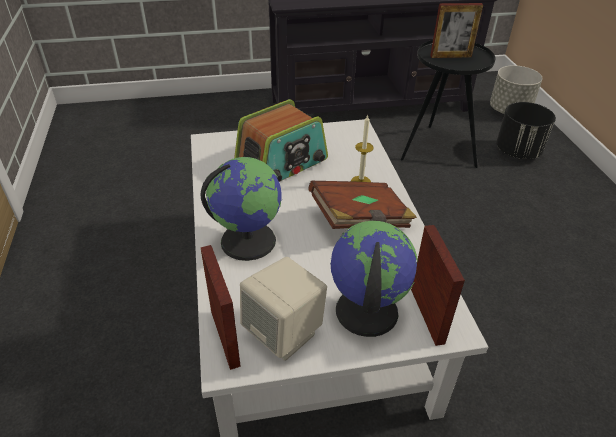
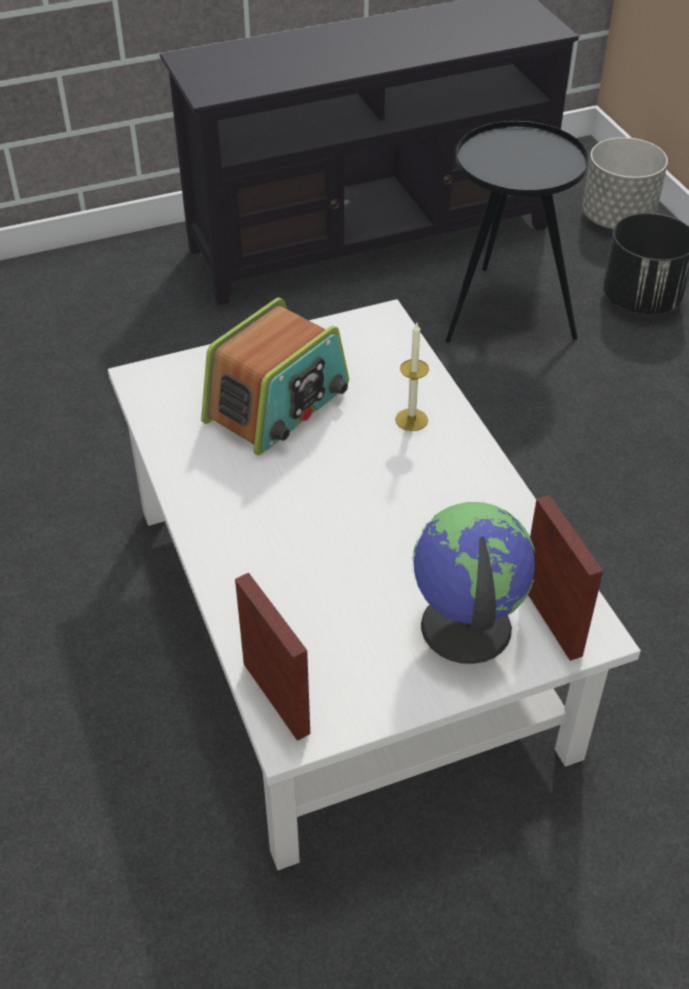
camera: 10 degrees left, 5 degrees up
globe [201,157,282,261] -> none
beige speaker [240,257,327,361] -> none
brown book [308,181,417,229] -> none
picture frame [430,3,483,58] -> none

